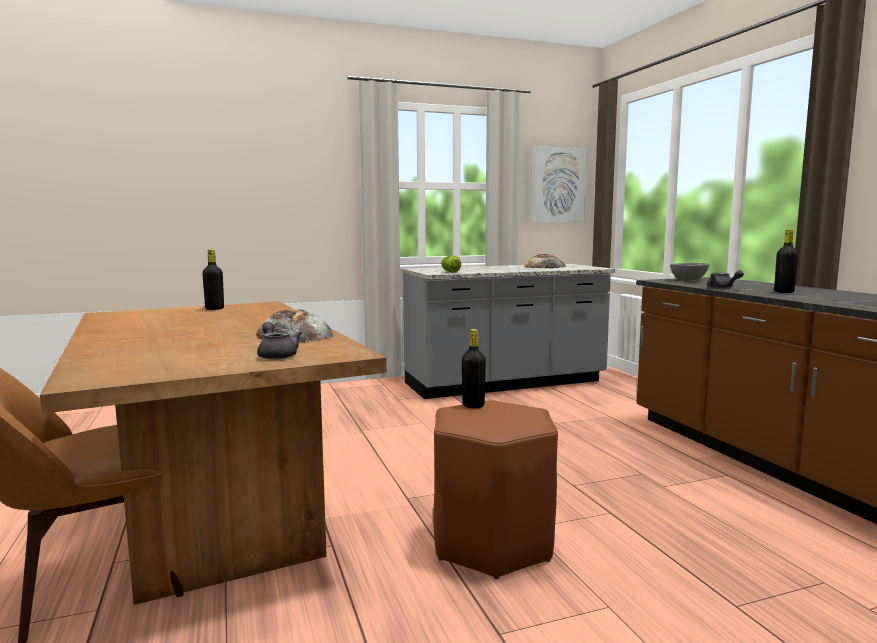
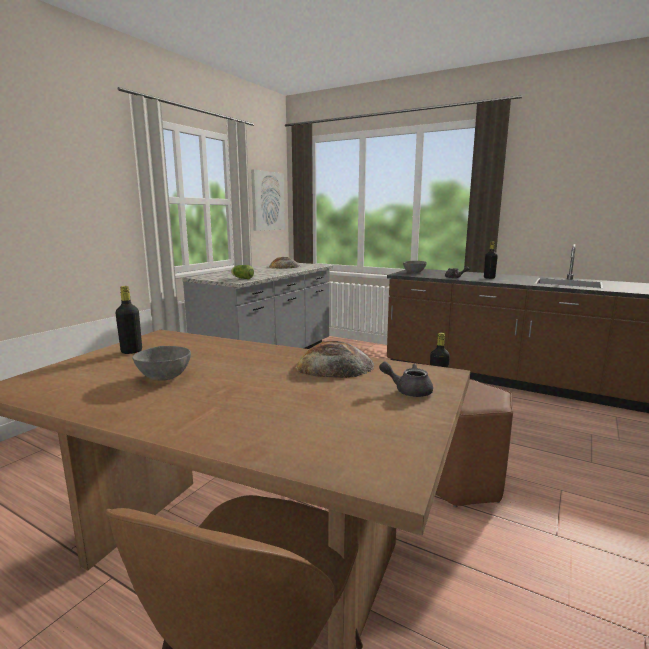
camera: 40 degrees left, 5 degrees up
none -> grey bowl [132,346,191,381]

